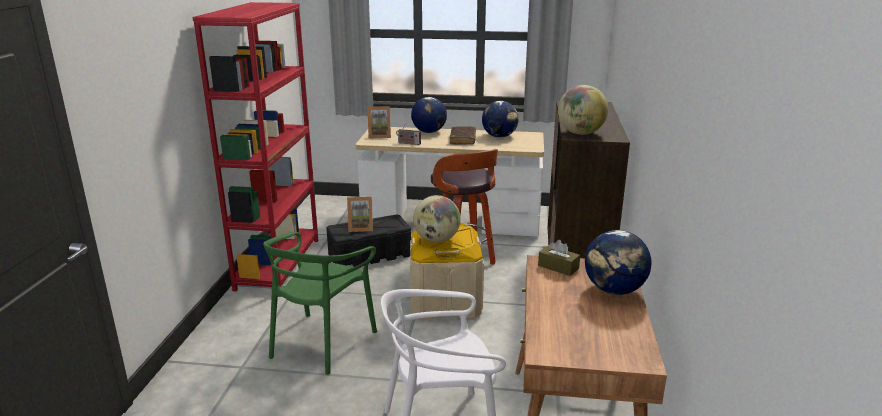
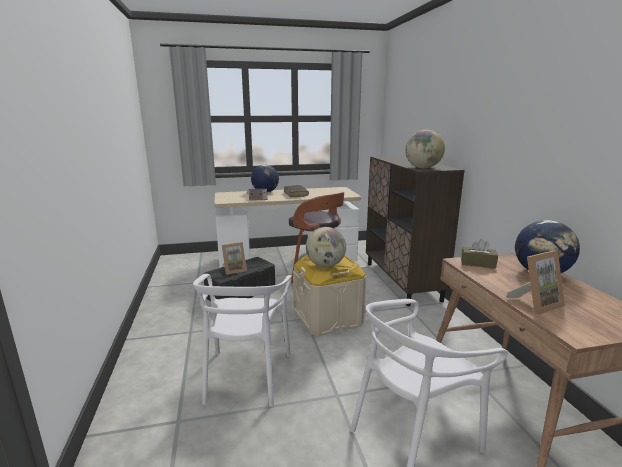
camera: 20 degrees left, 5 degrees down
red bookcase [193,2,318,291] -> none
green chair [263,231,377,375] -> white chair [193,274,292,407]
picture frame [367,106,391,138] -> picture frame moved to [507,250,565,315]
globe [482,101,519,138] -> none

